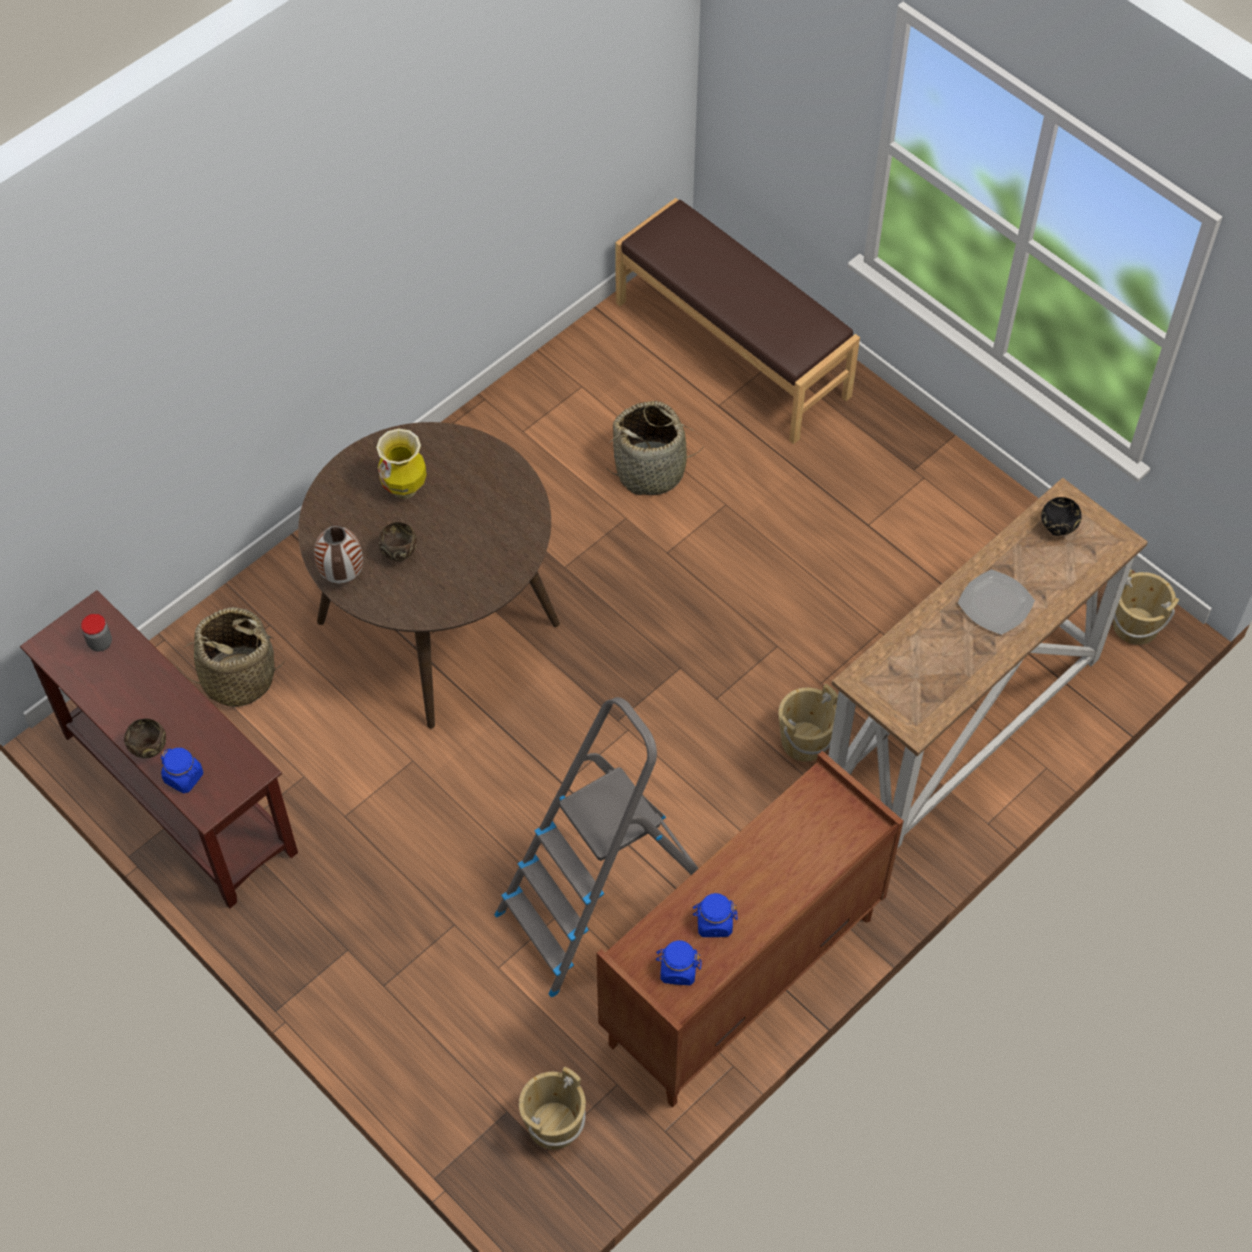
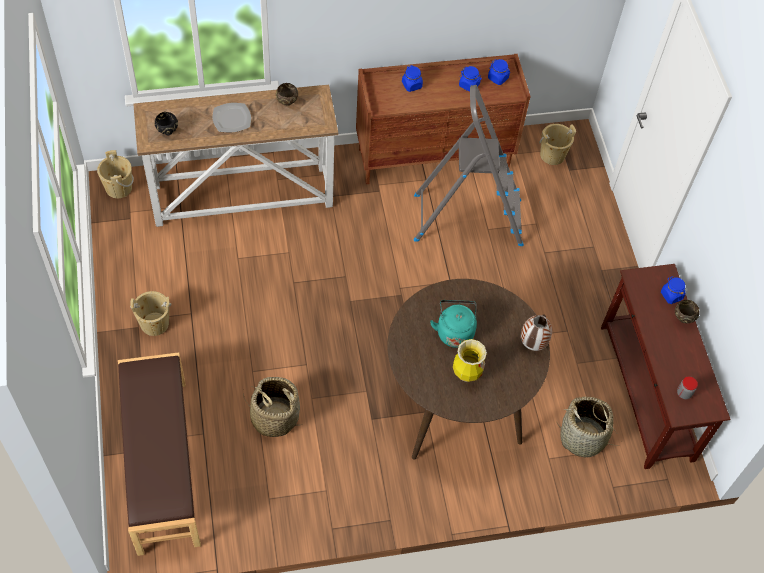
camera: 150 degrees left, 0 degrees up
brown bowl [378,522,417,561] -> brown bowl moved to [276,83,298,106]
beige bucket [778,684,838,762] -> beige bucket moved to [130,291,172,336]
none -> blue jar [402,65,423,92]
none -> turquoise kettle [430,300,477,348]

